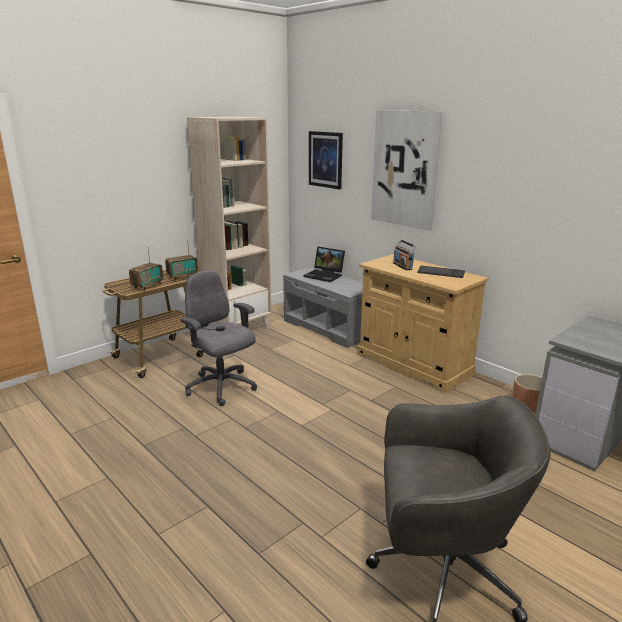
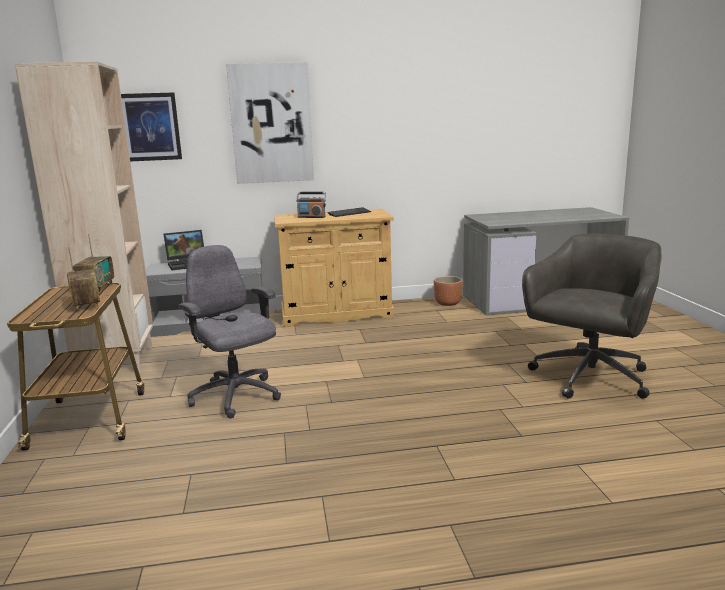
camera: 55 degrees left, 5 degrees down
grey office chair [180,271,257,406] -> grey office chair turned 60 degrees clockwise [178,245,281,418]

